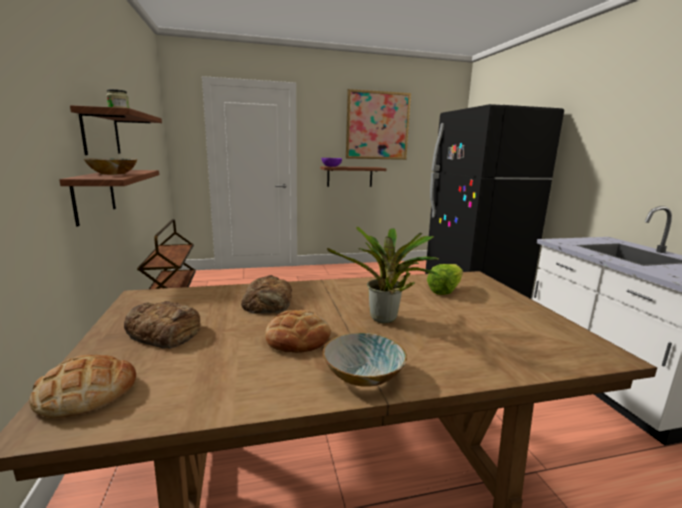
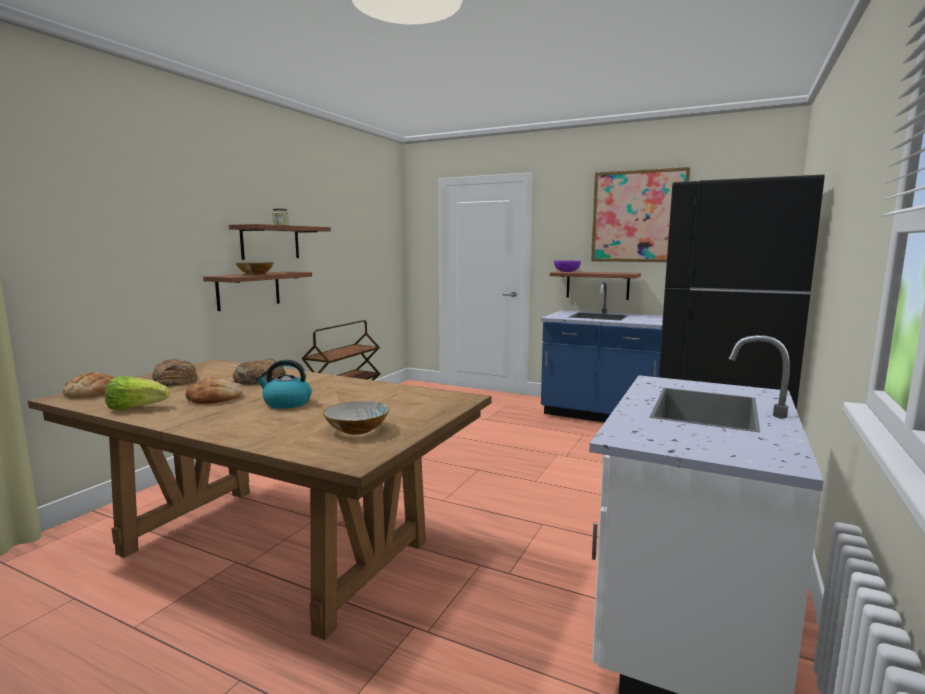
camera: 40 degrees right, 5 degrees down
bowl [323,333,407,387] -> bowl moved to [323,401,390,435]
potted plant [327,227,443,323] -> kettle [255,360,312,409]
lettuce [427,264,463,295] -> lettuce moved to [105,376,170,410]
none -> blue counter [541,282,663,422]

